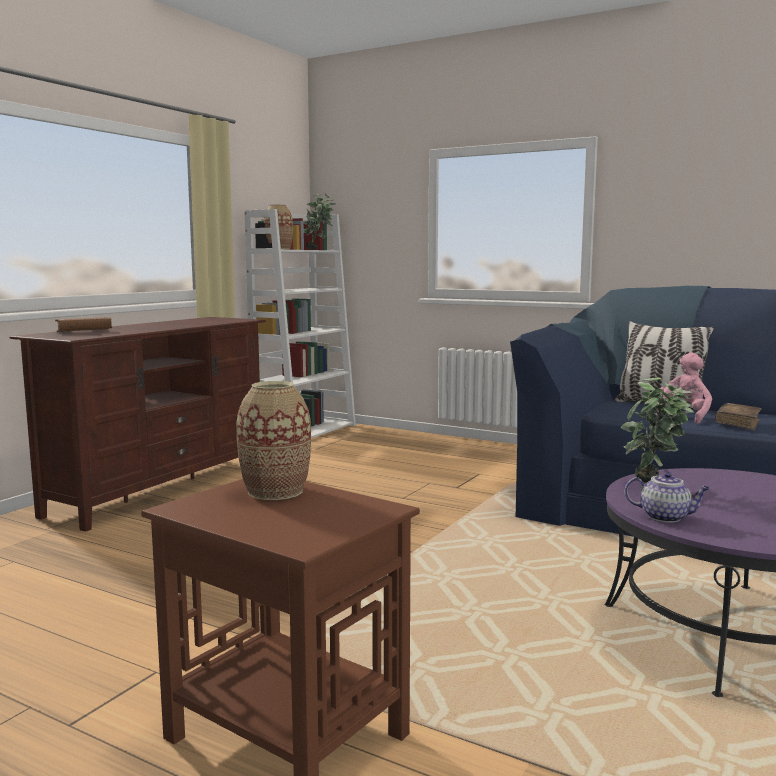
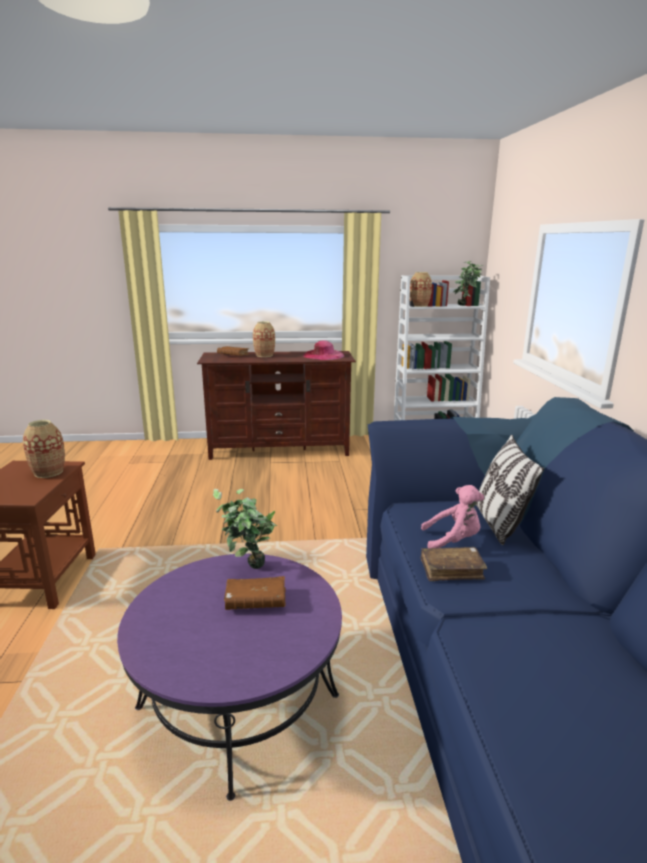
camera: 55 degrees right, 10 degrees up
teapot [625,471,710,522] -> none
none -> brown book [224,576,285,610]
none -> vase [253,321,275,357]
none -> pink hat [303,340,344,360]

